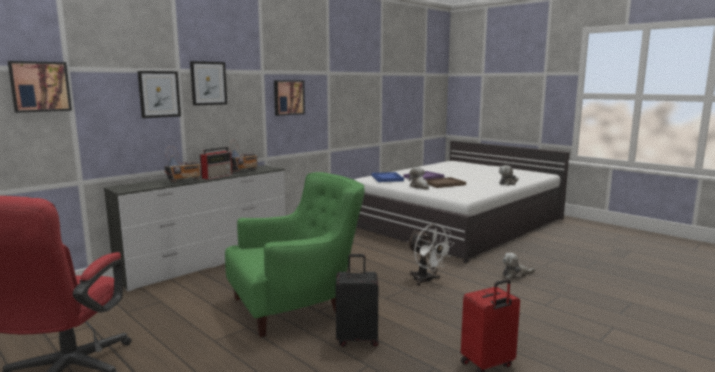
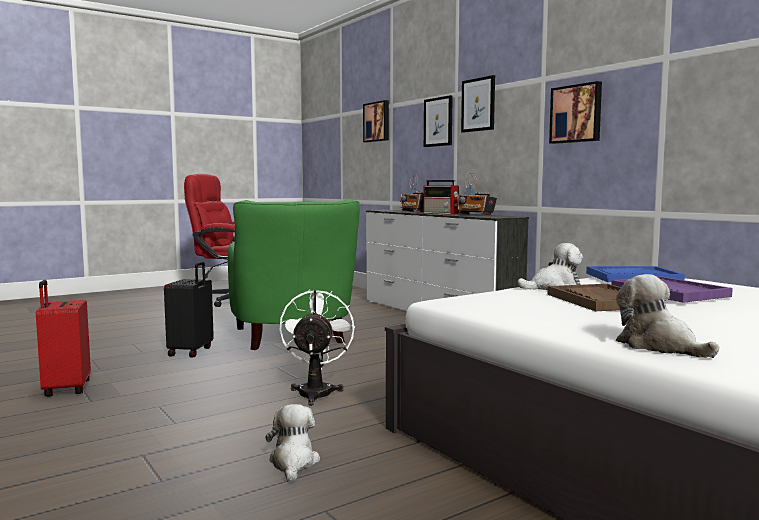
camera: 100 degrees right, 5 degrees down
white fan [407,224,454,286] -> white fan turned 120 degrees clockwise [280,289,355,406]

